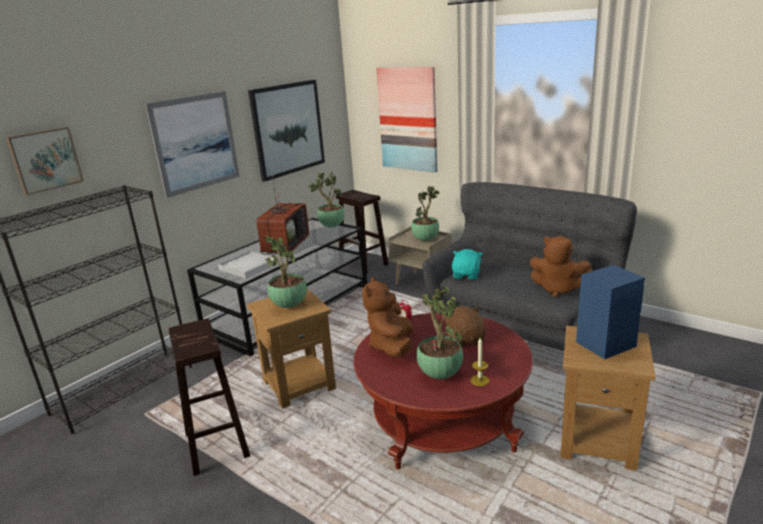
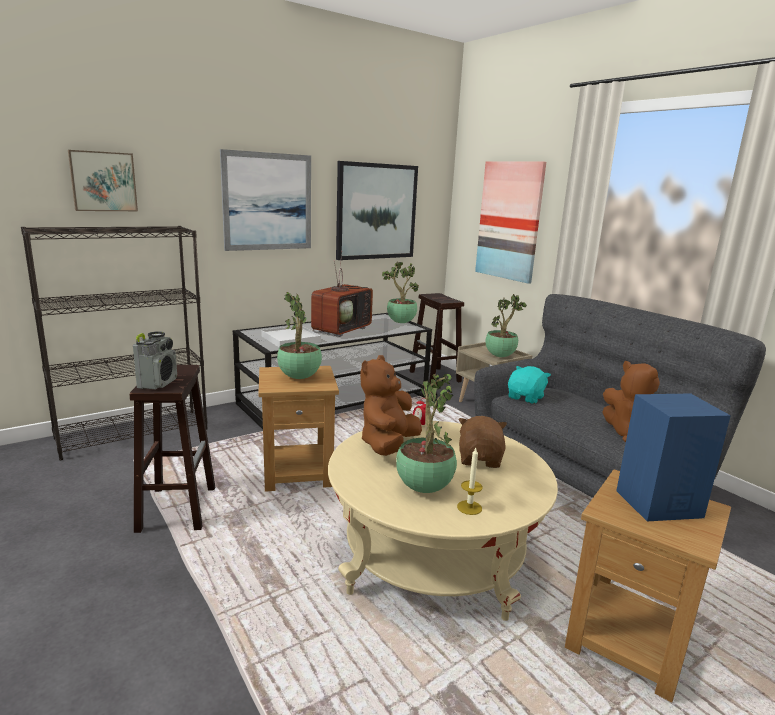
camera: 15 degrees right, 5 degrees down
red coffee table [353,313,533,469] -> beige coffee table [328,421,558,621]
none -> radio [133,331,177,389]

